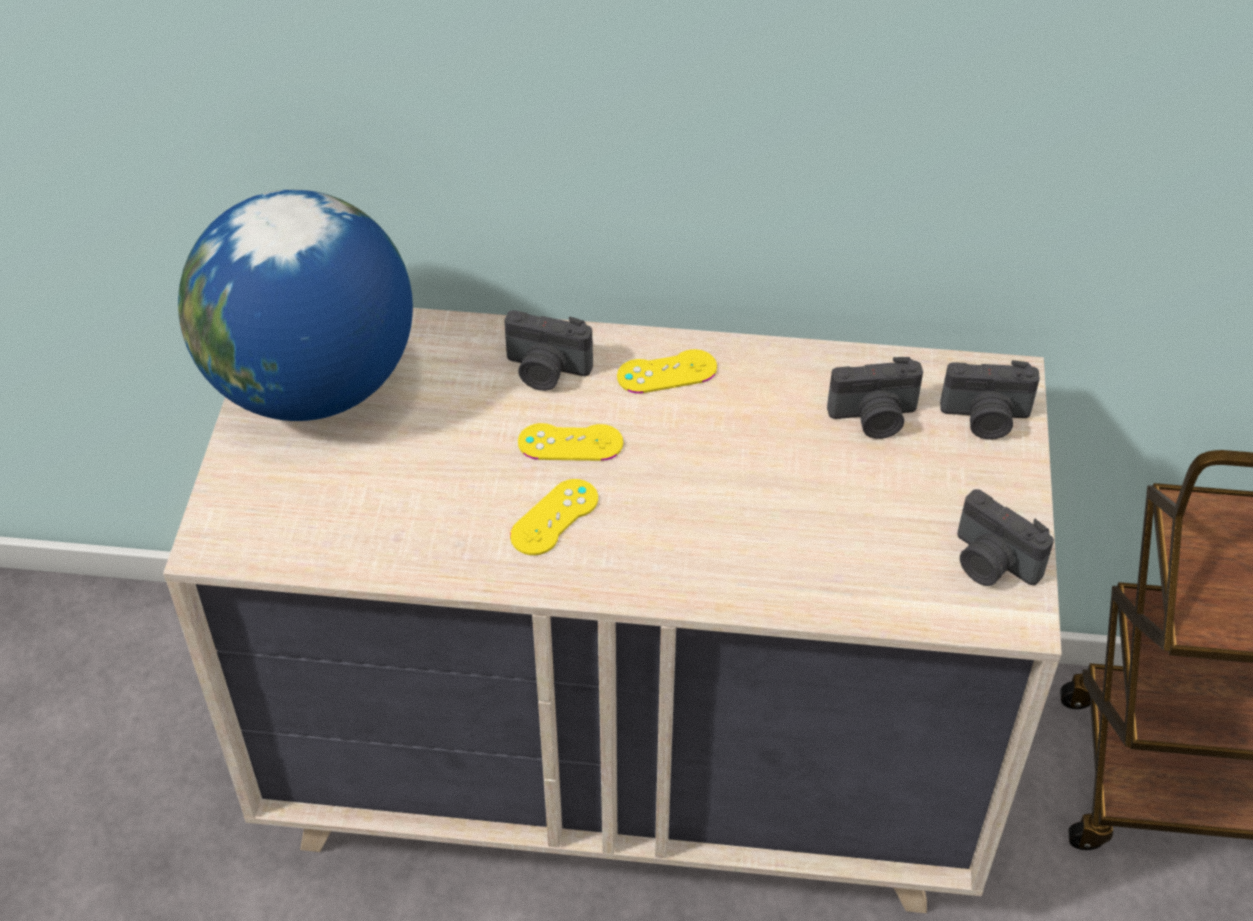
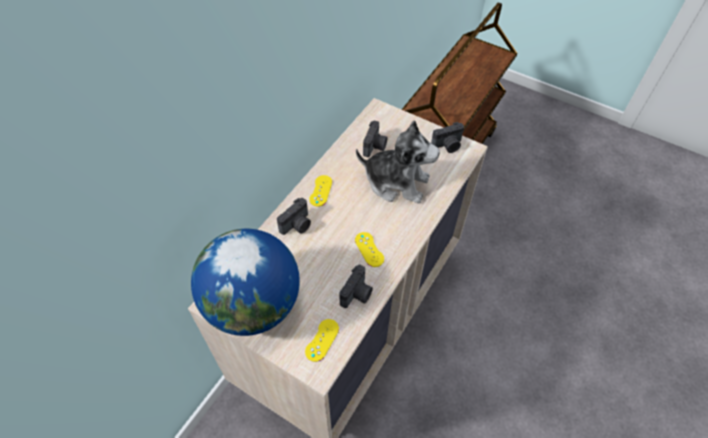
camera: 65 degrees left, 5 degrees up
yellow game controller [518,423,623,461] -> yellow game controller moved to [305,319,339,362]
camera [940,360,1040,440] -> camera moved to [339,265,373,308]
none -> plush toy [356,120,440,204]

